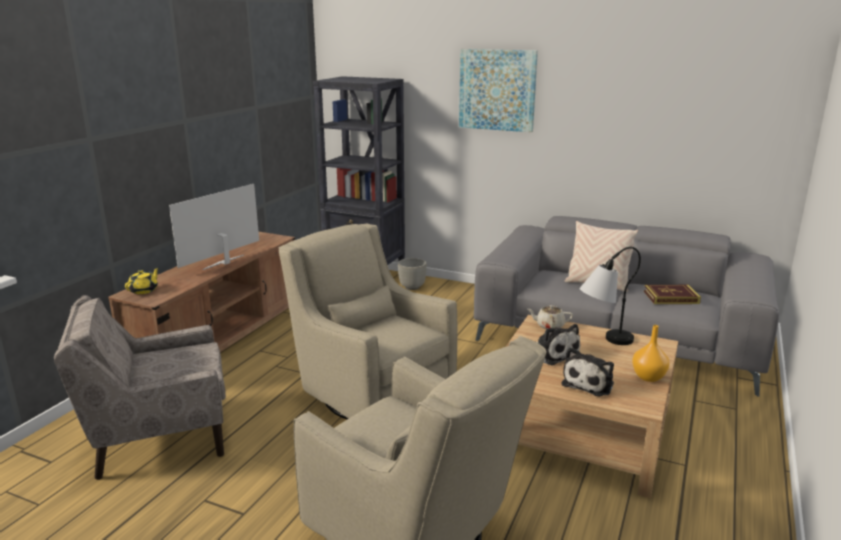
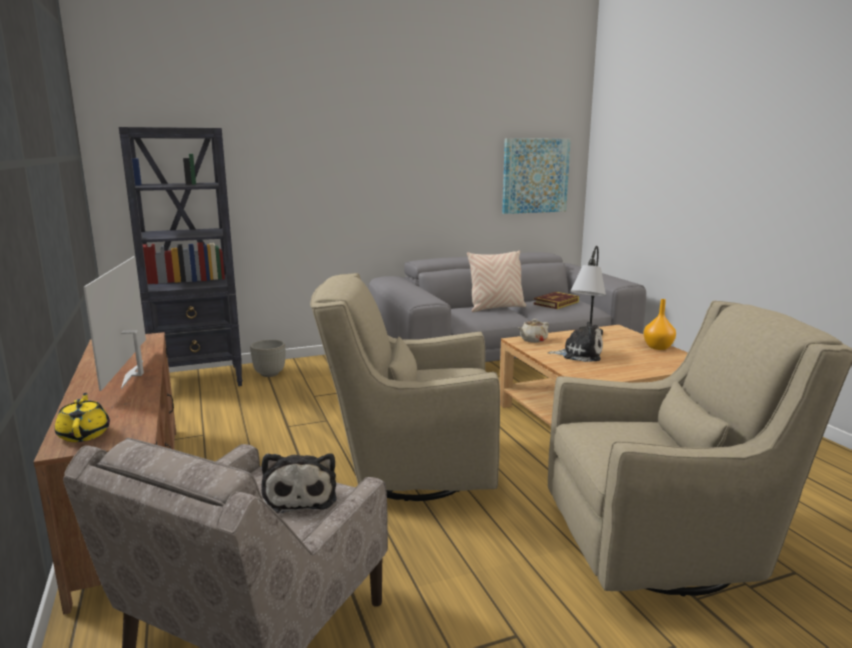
camera: 45 degrees left, 5 degrees down
picture [459,49,538,132] -> picture moved to [502,138,571,214]
plush toy [561,347,614,396] -> plush toy moved to [261,453,337,514]

